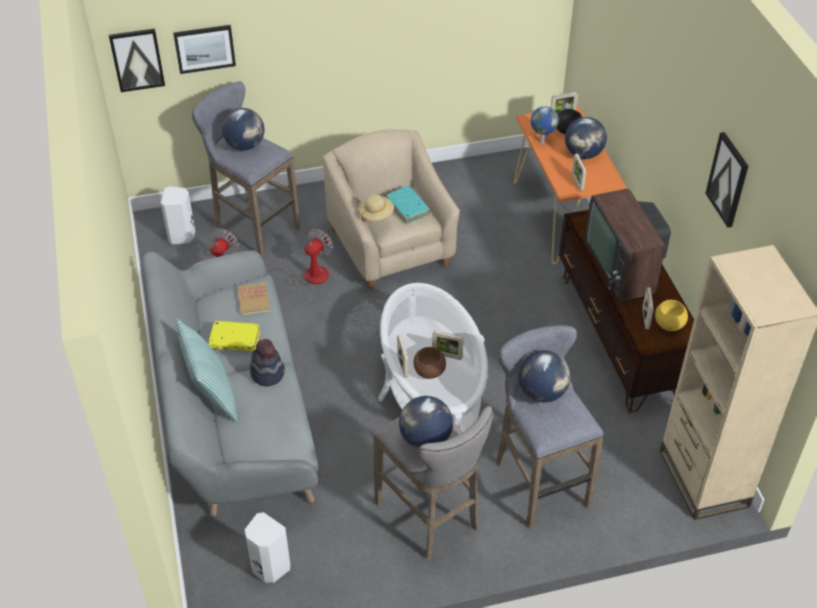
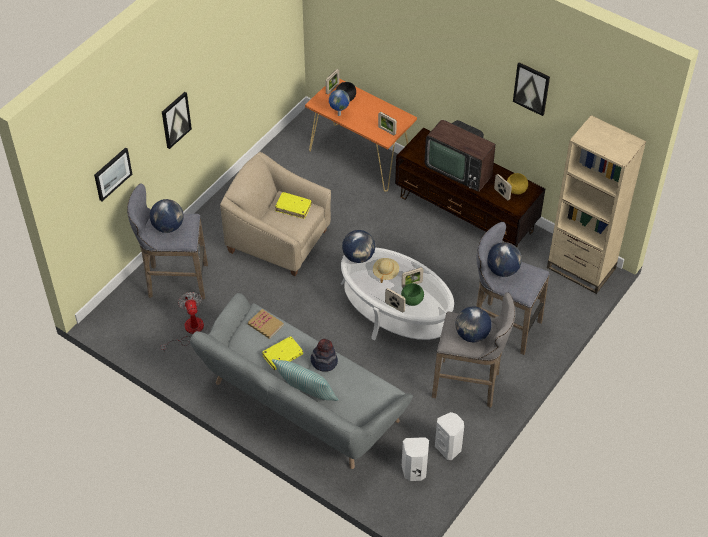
camera: 40 degrees left, 5 degrees up
picture [109,28,165,92] -> picture moved to [162,92,192,149]
white speaker [161,186,195,244] -> white speaker moved to [435,412,464,460]
fan [267,229,333,286] -> none
beige hat [359,194,394,221] -> beige hat moved to [373,258,399,283]
turquoise book [386,186,430,224] -> yellow book [275,192,312,219]
brown bowl [413,347,446,379] -> green bowl [401,283,424,306]
globe [565,117,607,159] -> globe moved to [342,230,375,263]

